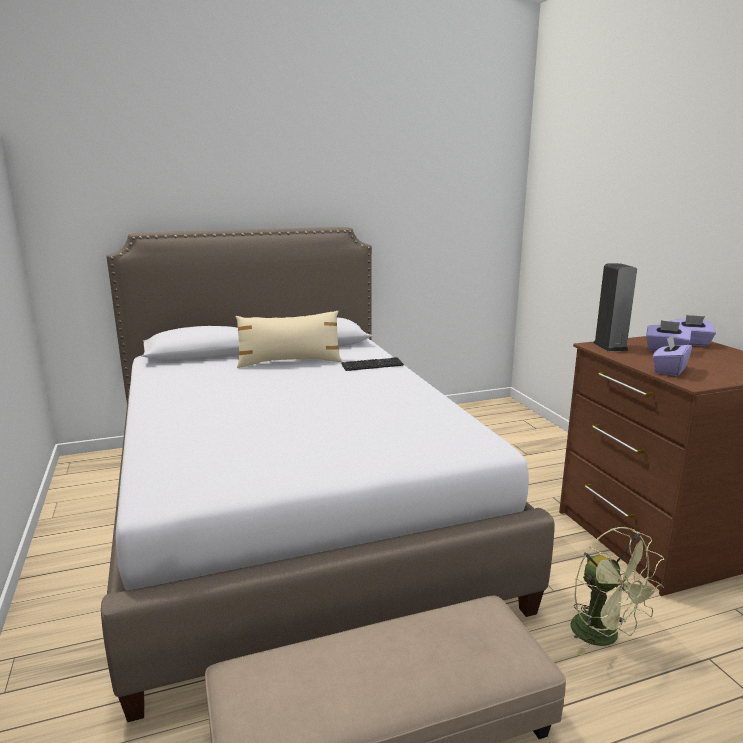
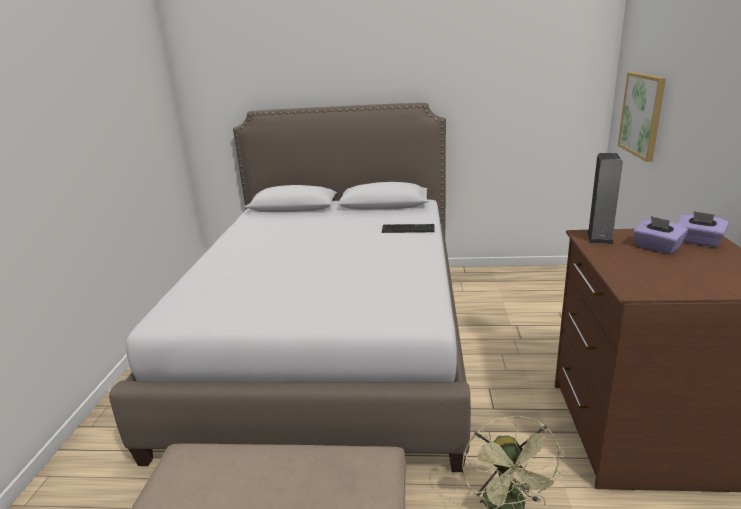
camera: 25 degrees right, 5 degrees up
beige pillow [236,311,342,368] -> none
purple tissue box [653,335,692,376] -> none
none -> picture [618,72,666,162]

